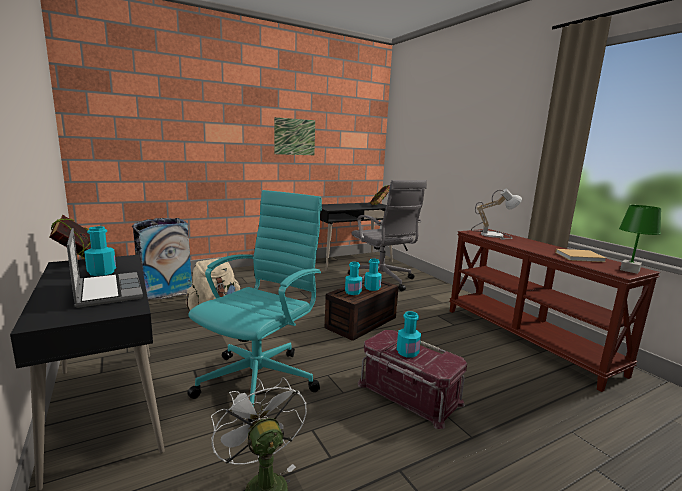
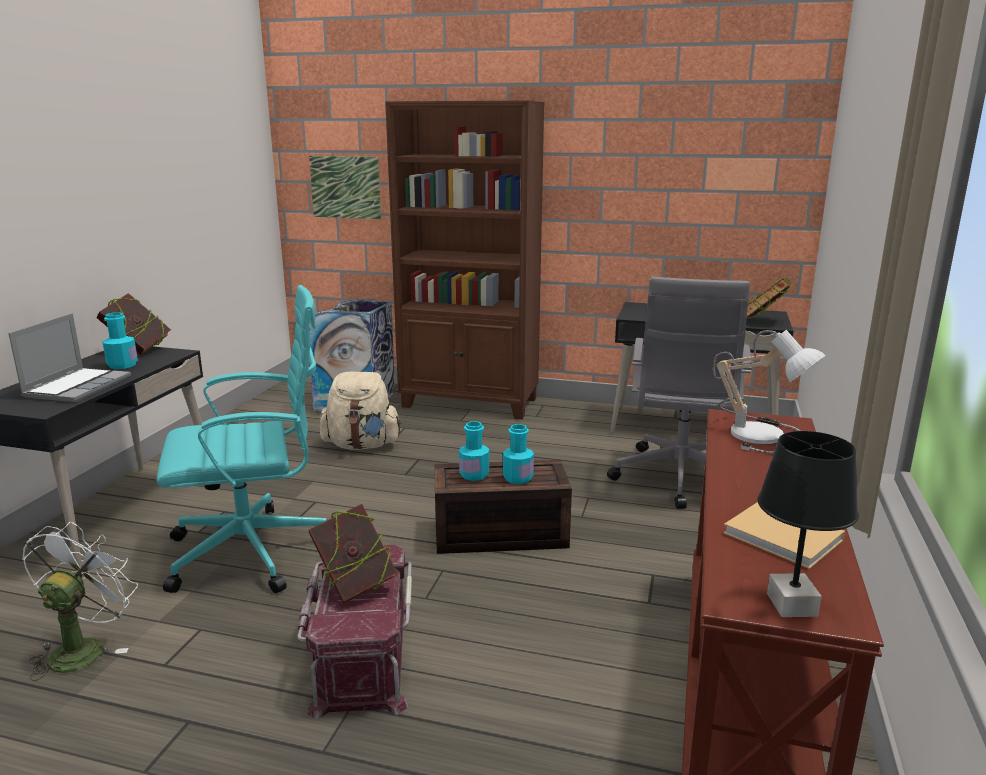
camera: 45 degrees right, 5 degrees up
picture [274,117,315,155] -> picture moved to [309,156,382,219]
turquoise bottle [397,311,421,358] -> book [309,504,397,603]
green table lamp [619,205,661,274] -> black table lamp [758,431,859,617]
none -> brown bookcase [385,100,544,419]

